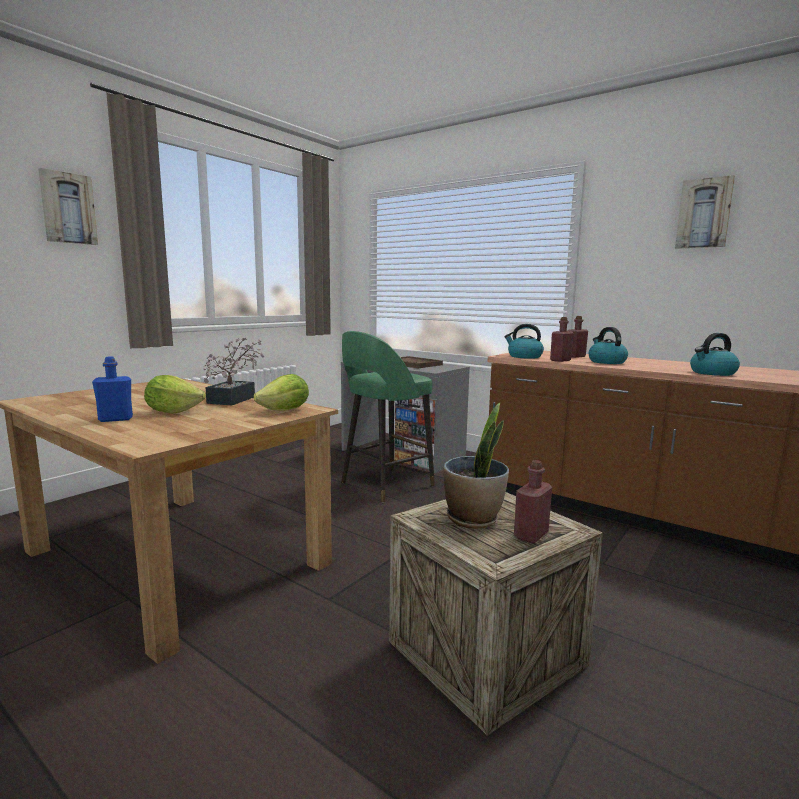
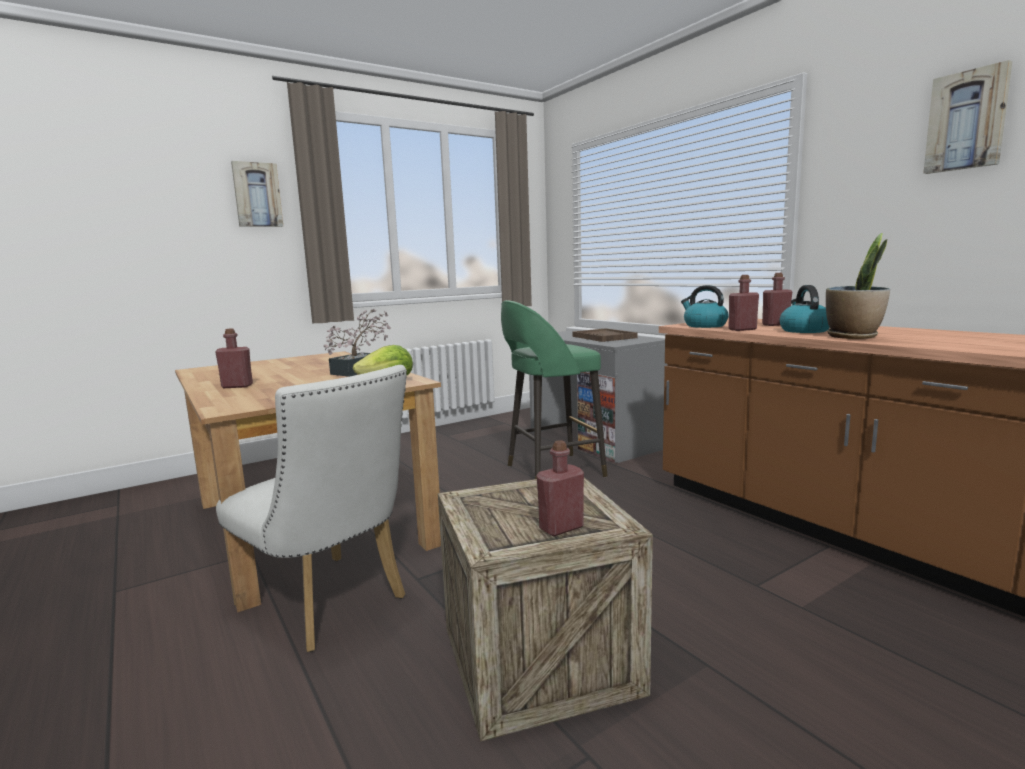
camera: 20 degrees right, 0 degrees up
blue bottle [92,356,133,422] -> red bottle [215,329,253,388]
lettuce [144,375,206,414] -> none
potted plant [444,403,509,529] -> potted plant moved to [826,233,890,339]
kettle [690,333,740,376] -> none
none -> white chair [216,365,407,652]

